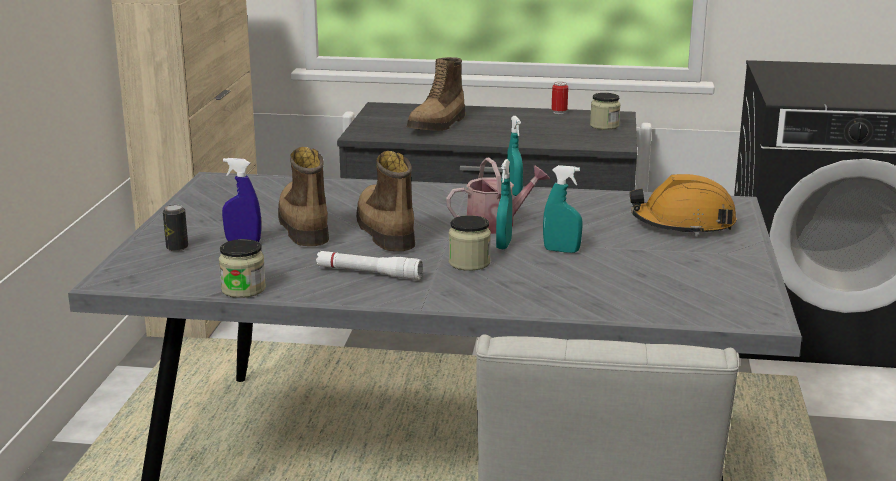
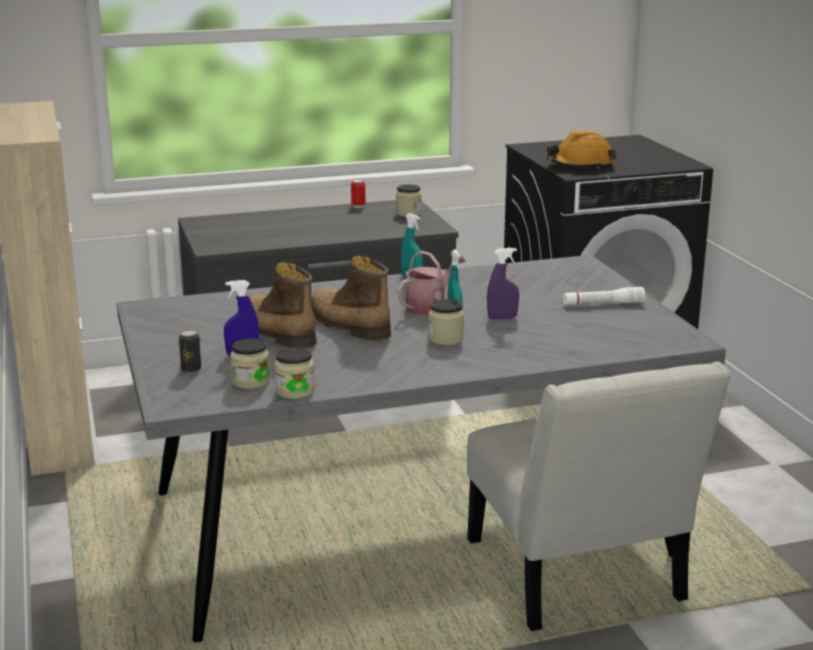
camera: 25 degrees left, 0 degrees up
white flashlight [316,251,423,280] -> white flashlight moved to [563,287,645,305]
boot [407,57,465,131] -> none
turquoise spray bottle [543,165,583,253] -> purple spray bottle [487,248,519,319]
orange hard hat [630,174,736,236] -> orange hard hat moved to [547,130,616,169]
none -> jar [230,338,270,389]

